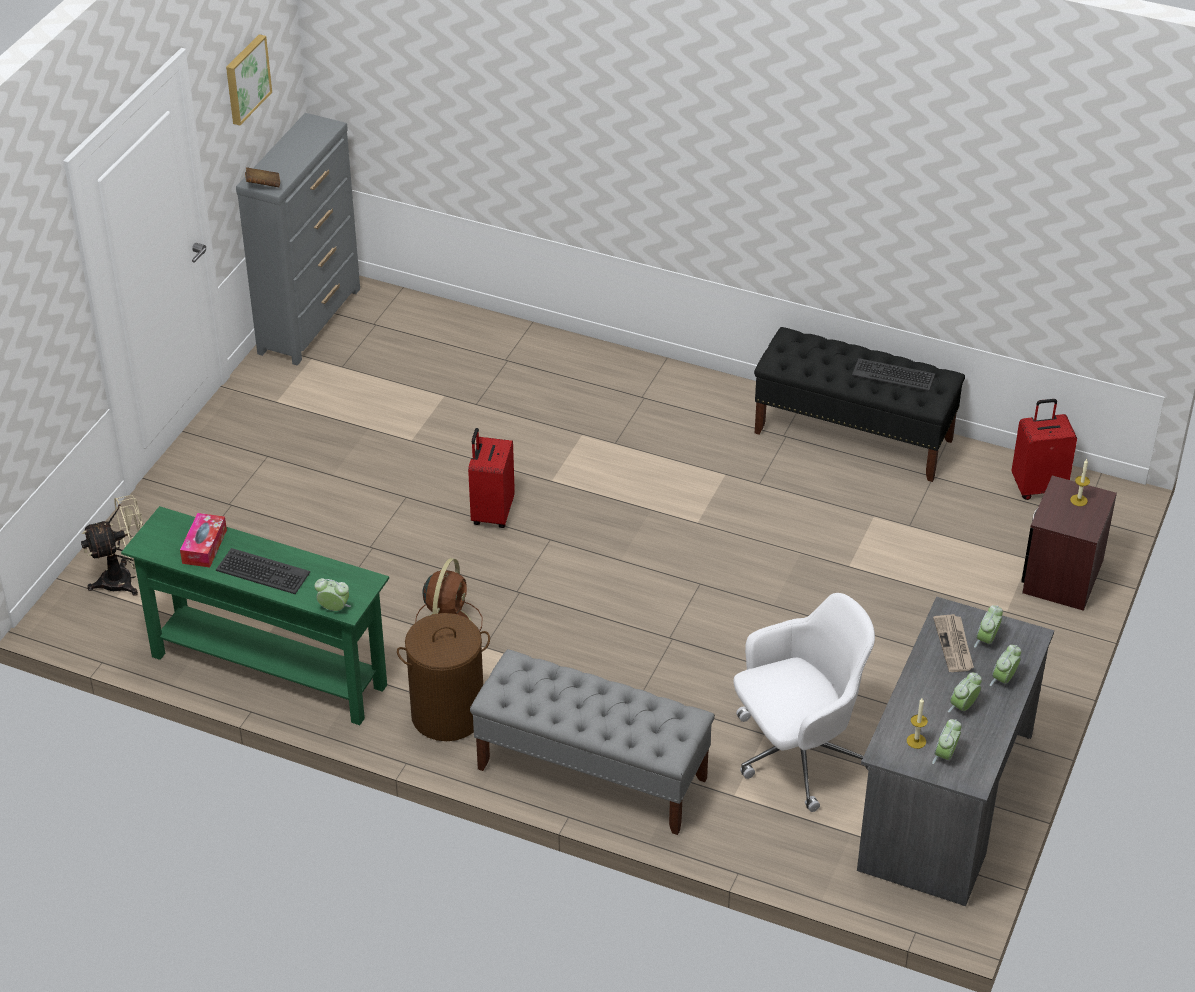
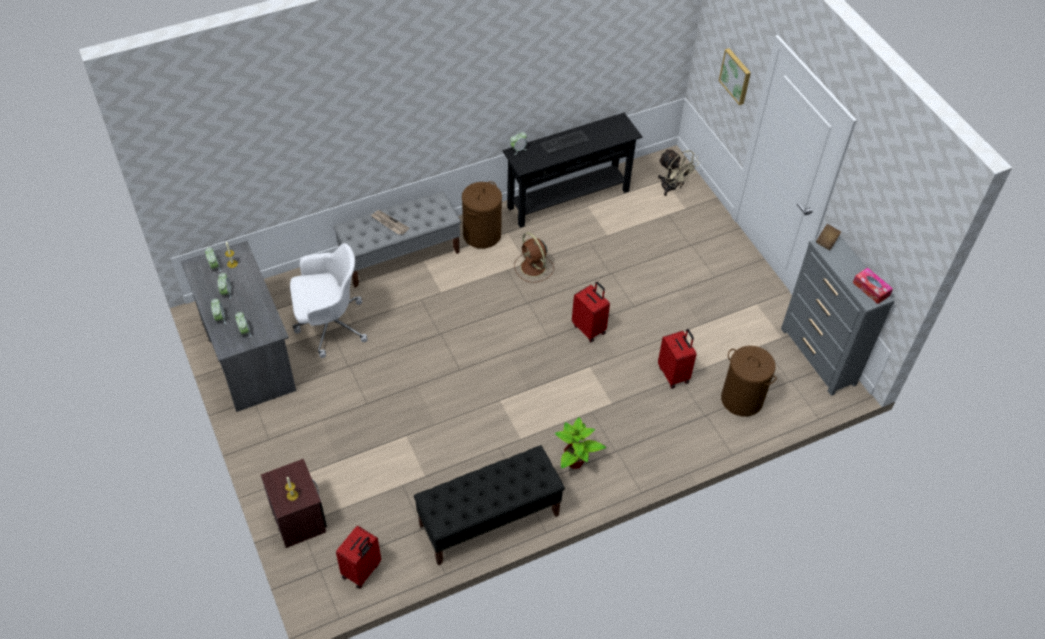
camera: 130 degrees right, 10 degrees up
beige fan [81,495,143,596] -> beige fan turned 60 degrees counterclockwise [658,149,698,196]
green console table [121,506,389,725] -> black console table [502,113,642,228]
tissue box [180,513,227,568] -> tissue box moved to [853,268,893,304]
picture [226,34,272,125] -> picture moved to [719,48,751,105]
white office chair [734,593,875,812] -> white office chair turned 120 degrees counterclockwise [290,243,368,358]
keyboard [852,358,935,392] -> none
newspaper [933,614,974,672] -> newspaper moved to [371,210,409,235]
none -> potted plant [555,417,606,469]
none -> red suitcase [658,329,697,389]
none -> brown laundry basket [721,346,777,417]

